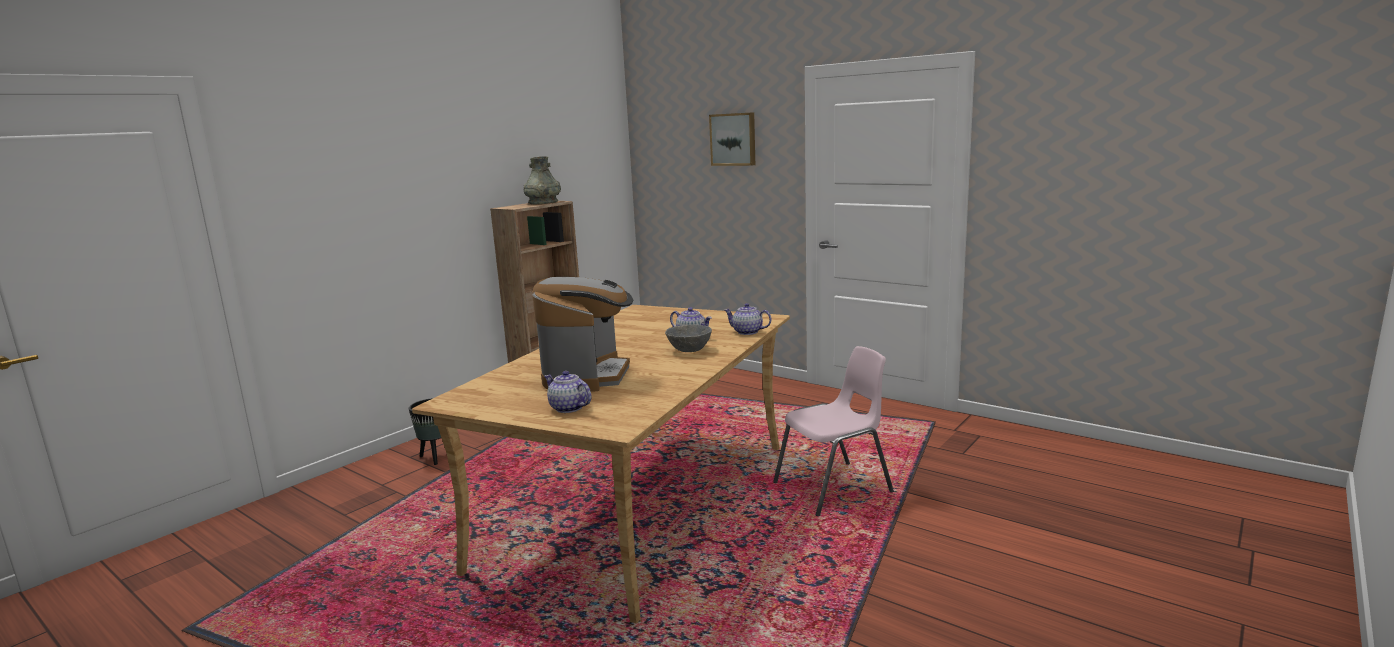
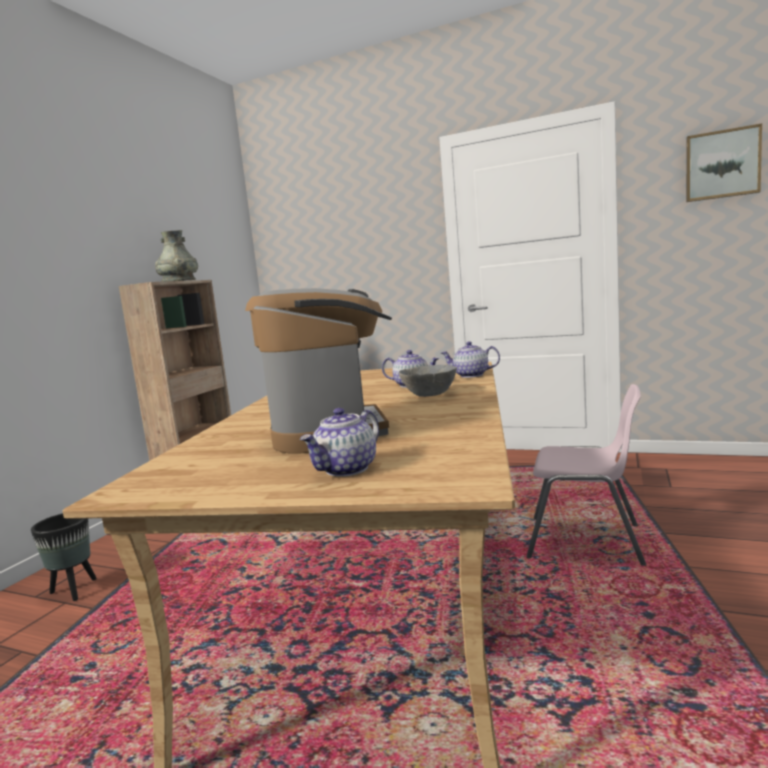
camera: 15 degrees left, 5 degrees down
teapot [544,371,591,413] -> teapot turned 75 degrees counterclockwise [300,408,379,477]
picture [709,112,755,166] -> picture moved to [686,123,762,202]
pink chair [773,346,894,516] -> pink chair turned 60 degrees clockwise [526,384,646,566]

